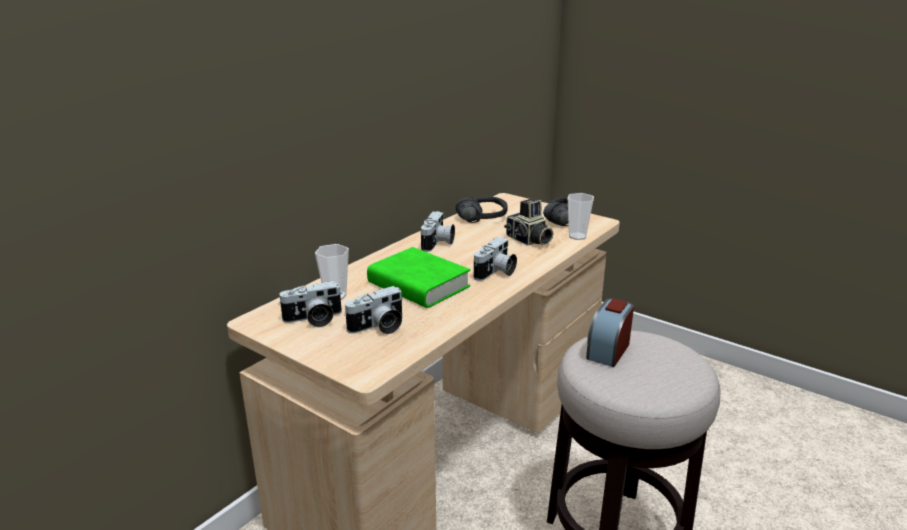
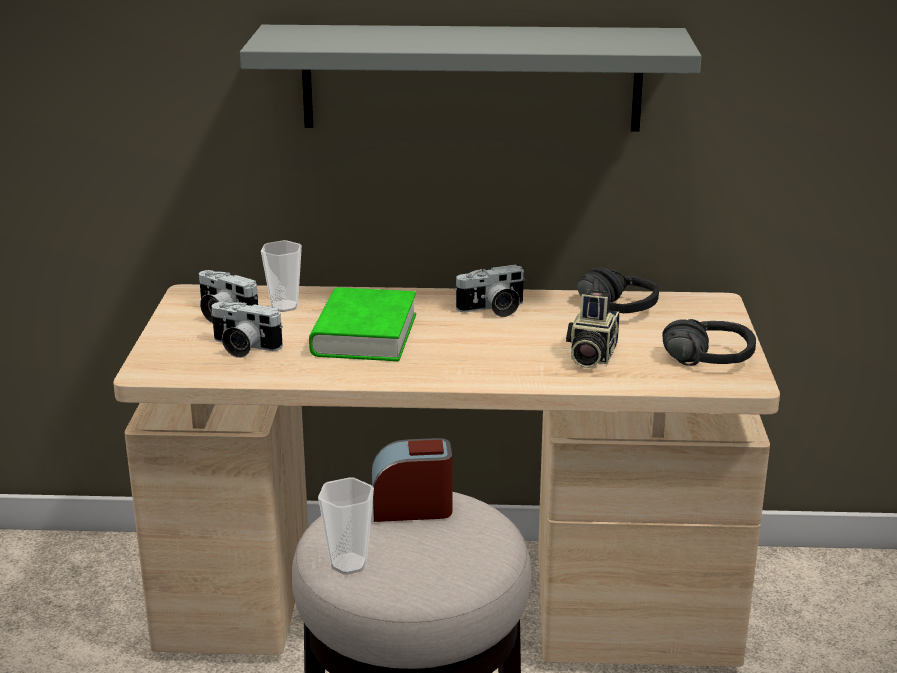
camera: 55 degrees right, 0 degrees up
camera [474,237,517,281] -> none
cup [568,193,594,240] -> cup moved to [318,477,374,575]
none -> grey shelf [240,25,702,132]

